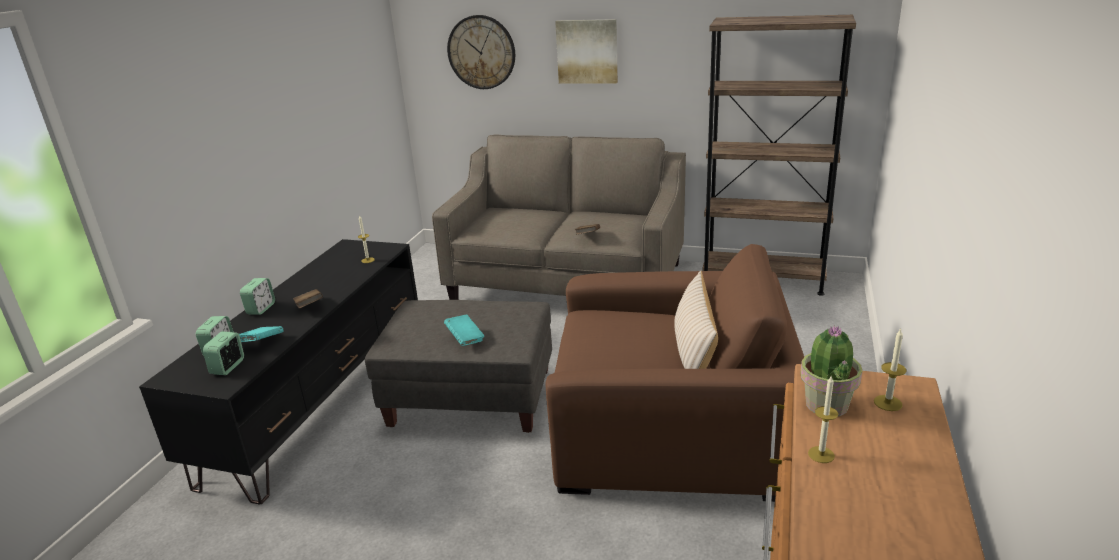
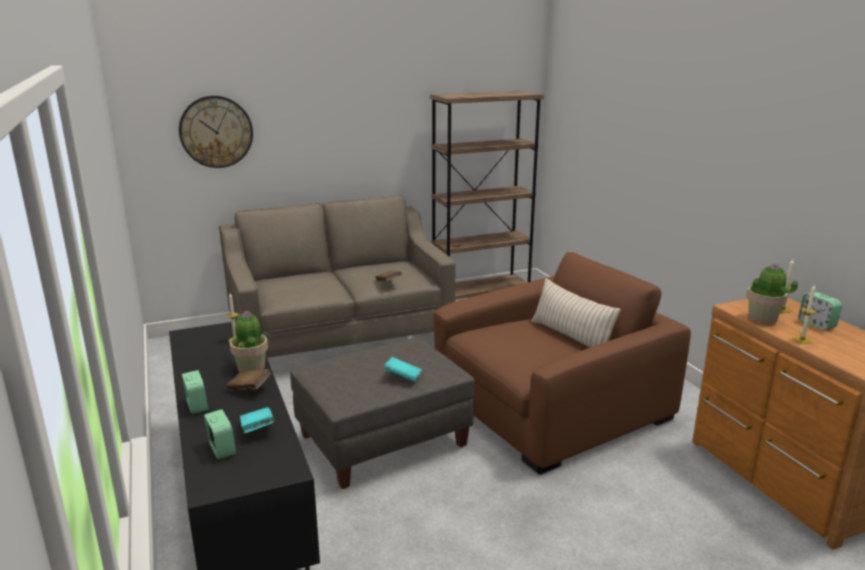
camera: 40 degrees left, 5 degrees down
alarm clock [203,331,244,375] -> alarm clock moved to [798,292,842,330]
picture [555,19,618,84] -> none
none -> potted plant [230,311,268,372]

